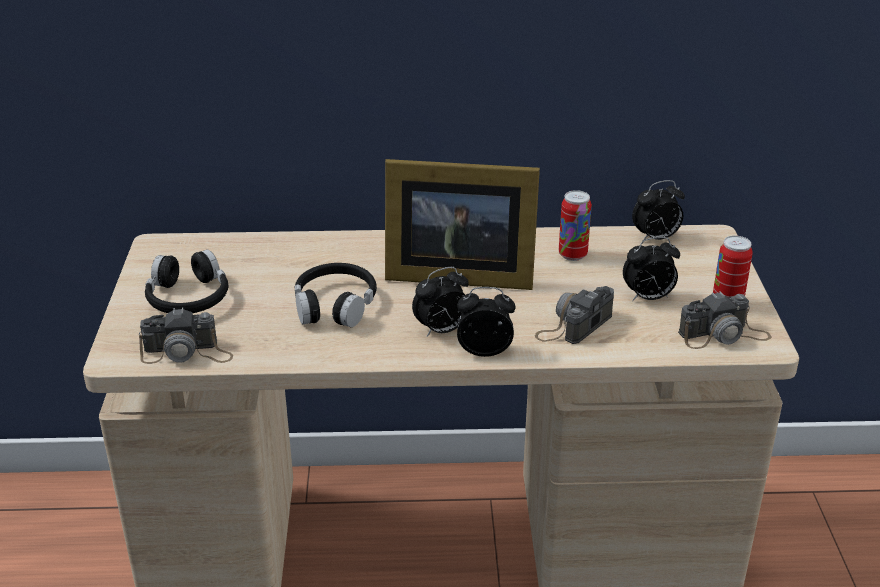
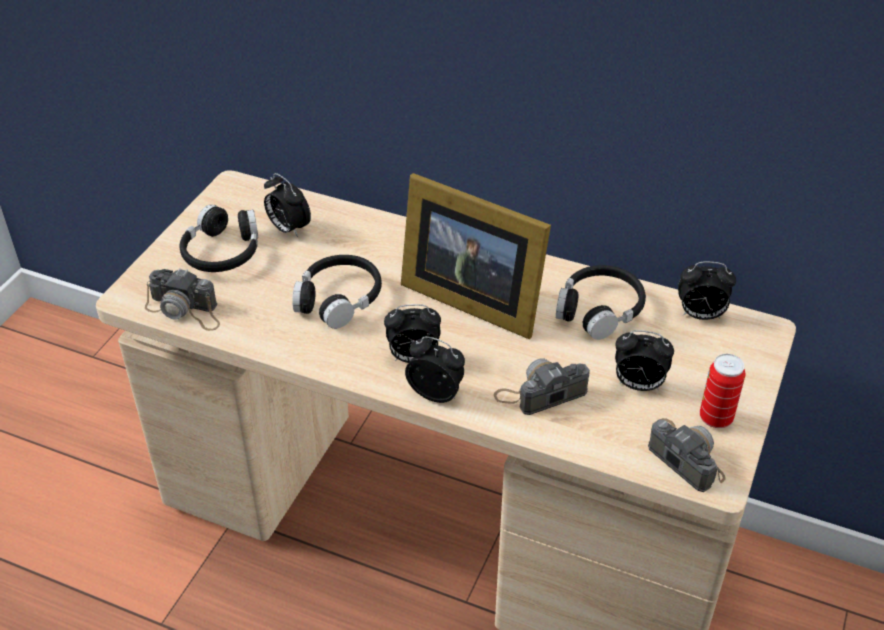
camera: 25 degrees right, 10 degrees up
can [559,190,592,261] -> black headphones [556,265,646,340]
camera [678,291,772,349] -> camera turned 135 degrees counterclockwise [648,418,726,492]
none -> alarm clock [264,173,311,237]

